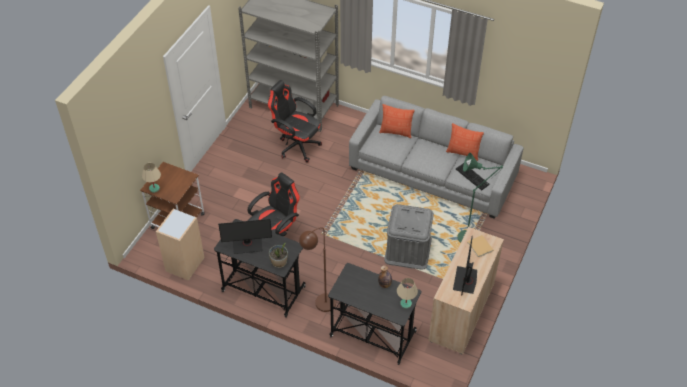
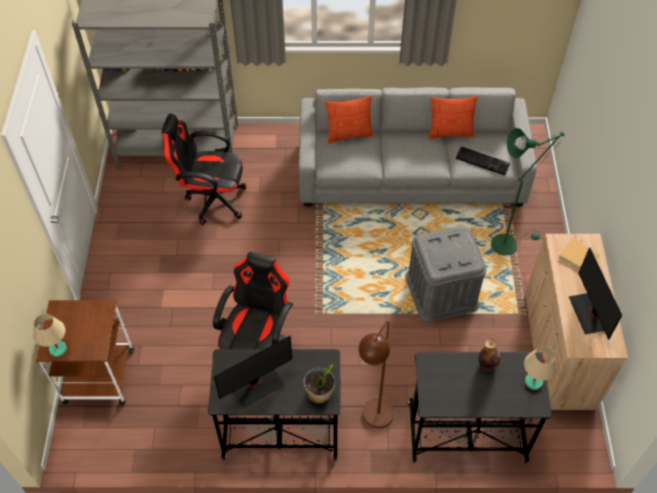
camera: 25 degrees left, 5 degrees up
bookcase [156,209,205,281] -> none

